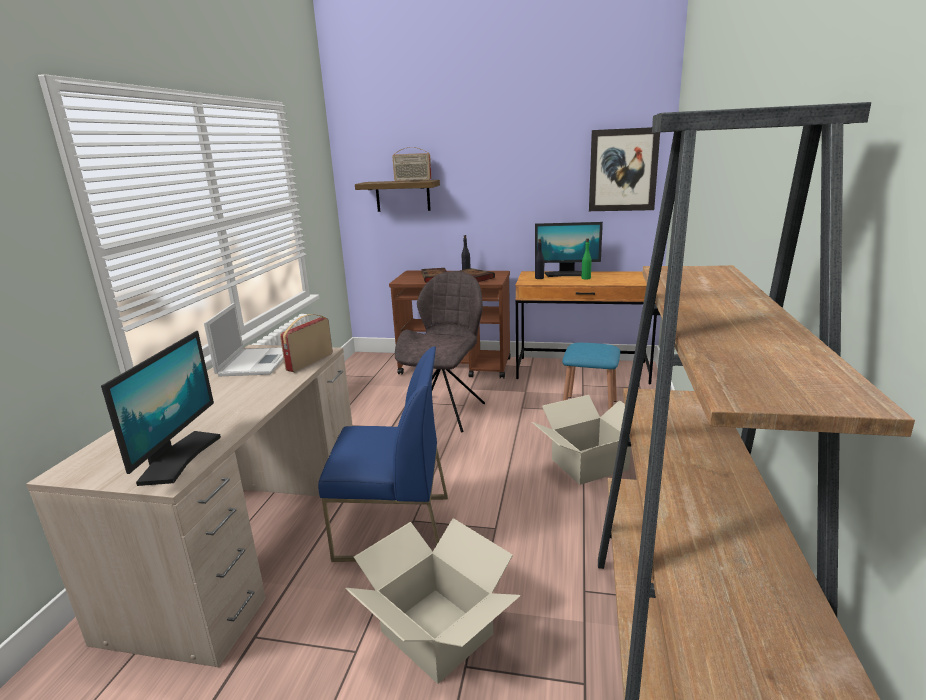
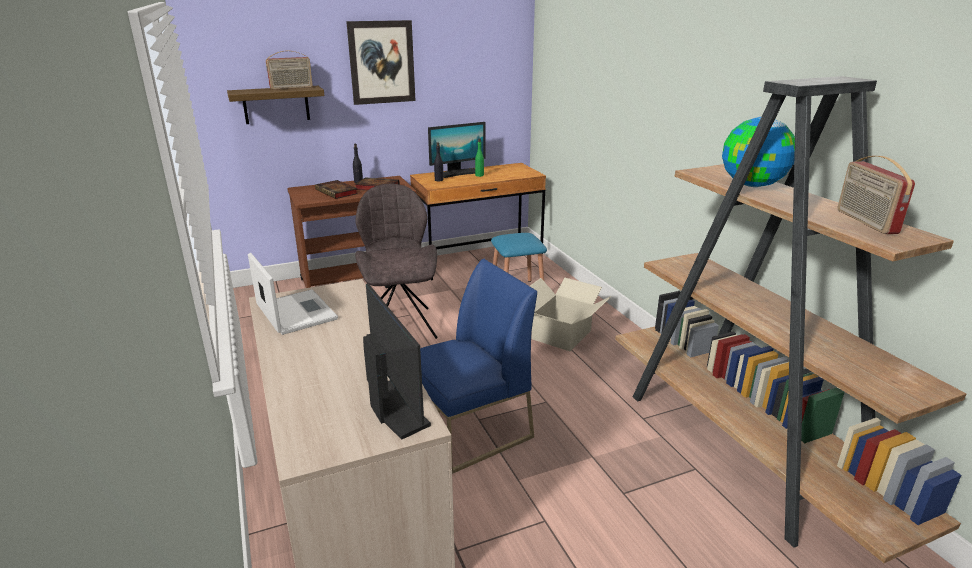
camera: 35 degrees left, 5 degrees up
radio [280,314,333,372] -> radio moved to [838,156,915,234]
cardboard box [346,518,520,684] -> none
picture [589,127,660,211] -> picture moved to [346,20,415,105]
none -> globe [722,117,795,187]

